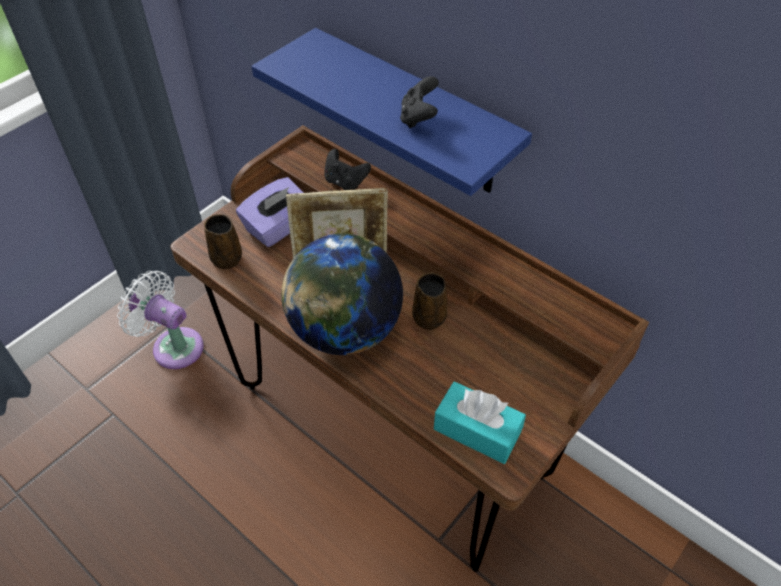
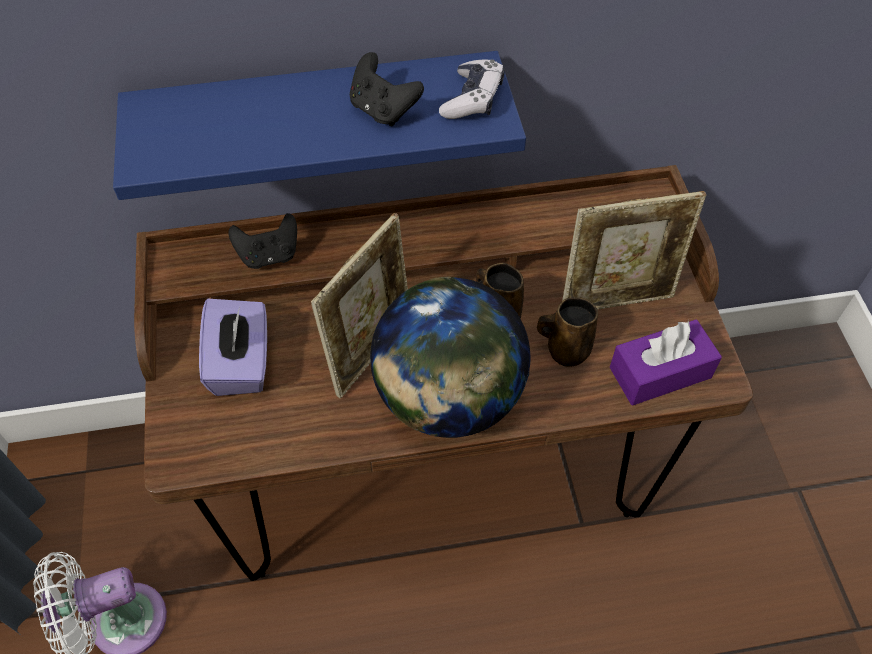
camera: 50 degrees left, 5 degrees up
brown mug [204,214,242,269] -> brown mug moved to [537,297,598,367]
turquoise tissue box [434,381,526,464] -> purple tissue box [610,320,722,406]
none -> game controller [439,59,505,119]
none -> picture frame [562,191,706,310]

